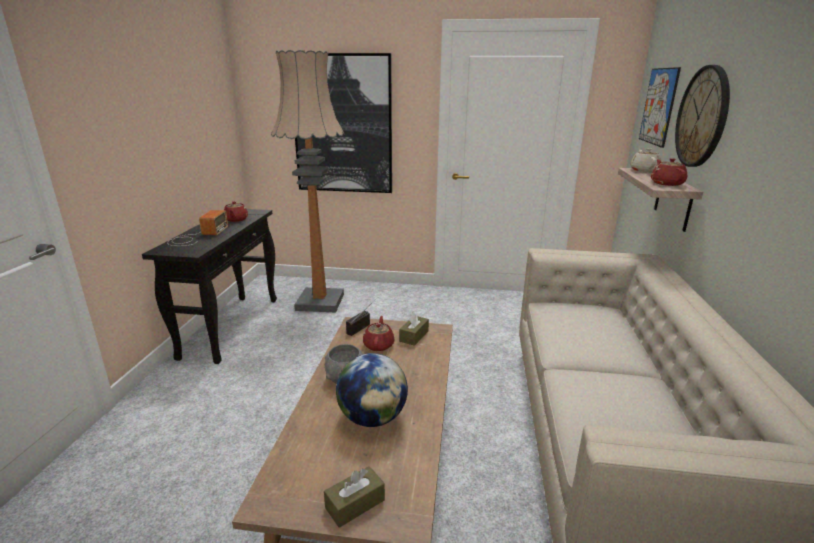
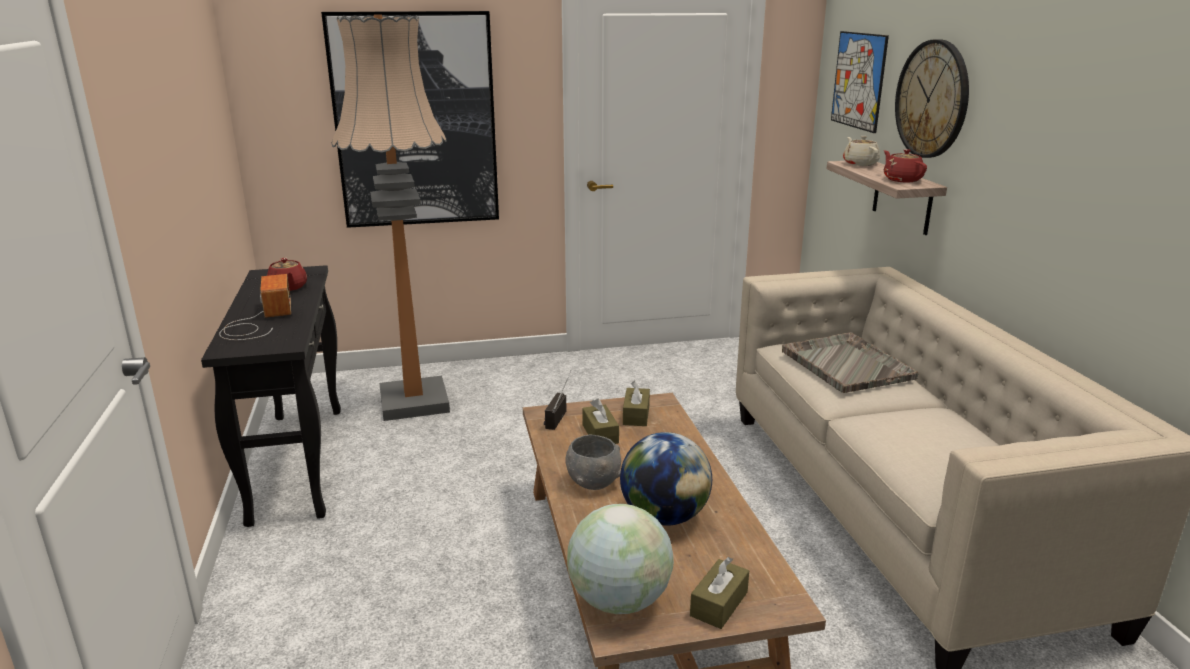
camera: 20 degrees left, 0 degrees up
red teapot [363,316,395,351] -> brown tissue box [582,398,619,444]
none -> globe [567,504,674,614]
none -> grey tray [782,332,919,393]

